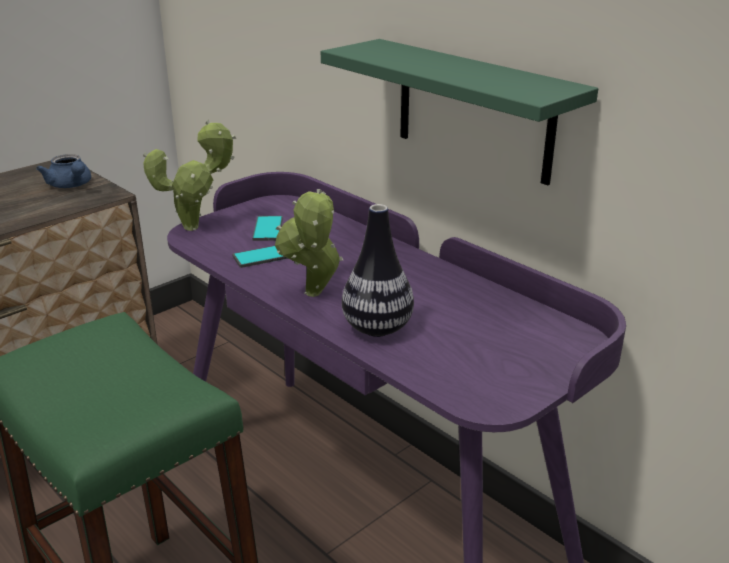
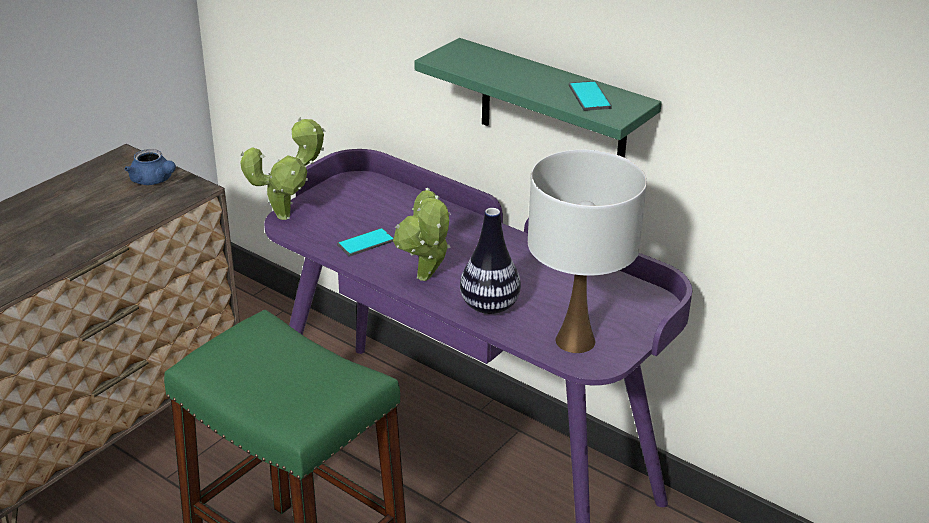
camera: 10 degrees left, 5 degrees up
phone [252,216,283,241] -> phone moved to [569,81,612,111]
none -> white table lamp [528,149,647,353]

